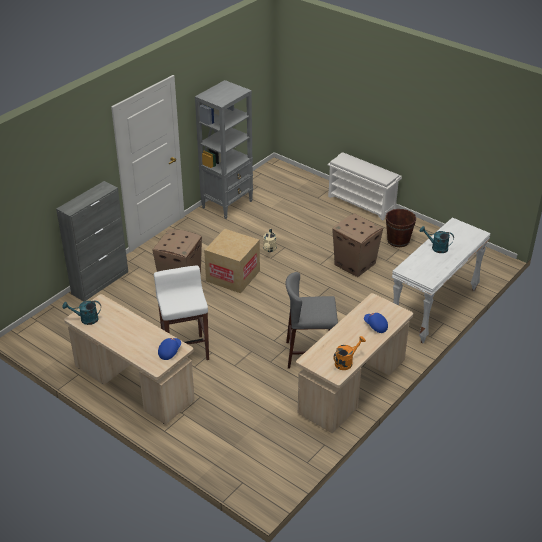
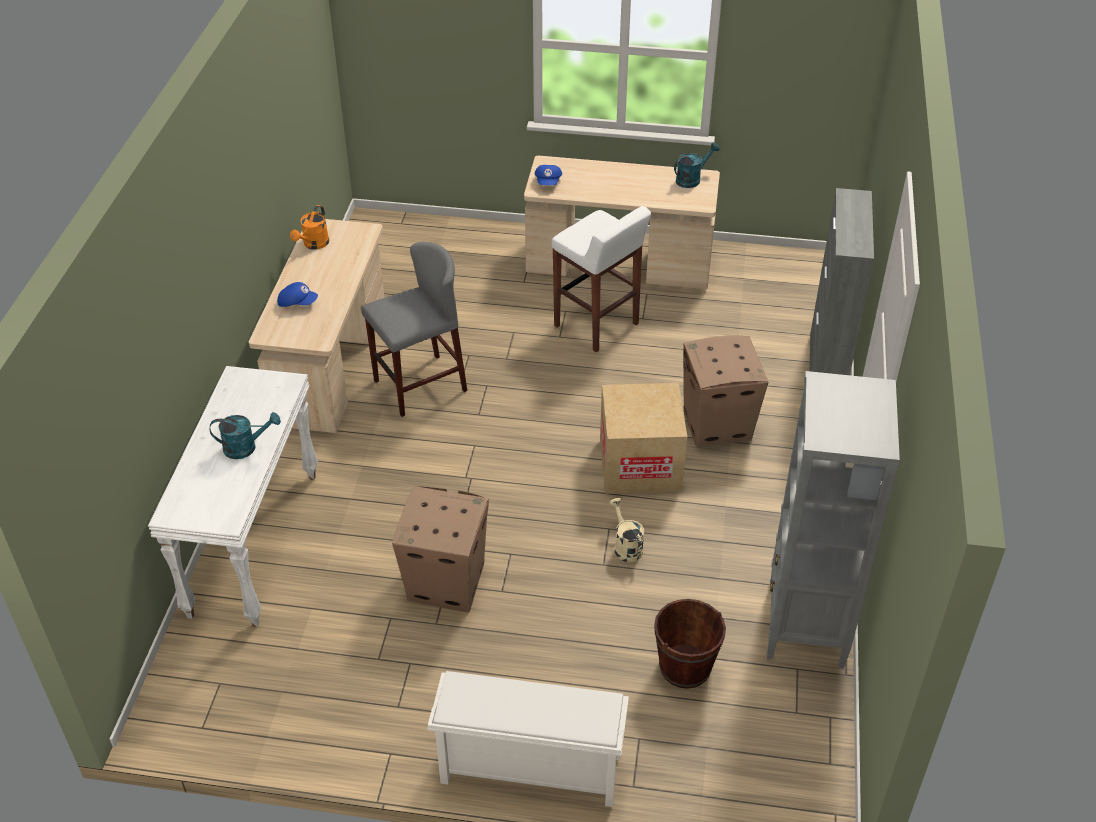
camera: 150 degrees right, 5 degrees up
brown bucket [386,209,416,247] -> brown bucket moved to [654,599,726,689]

